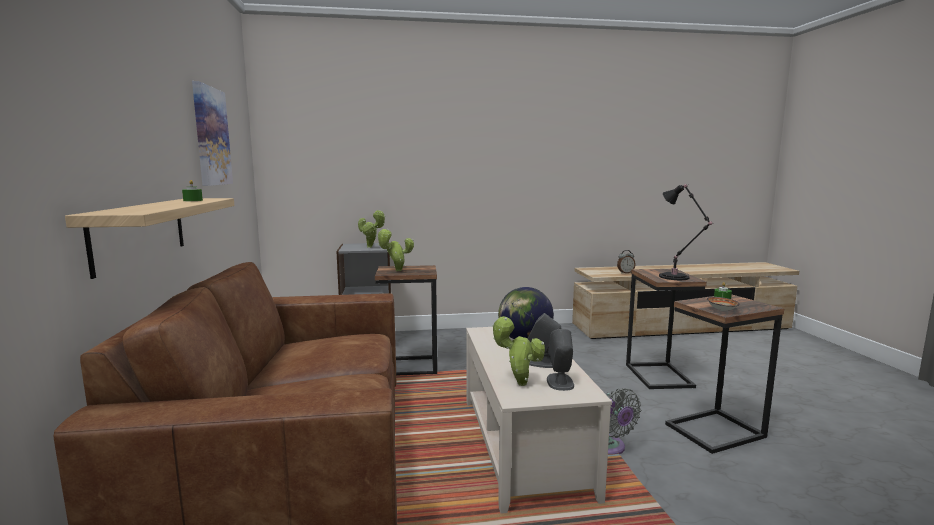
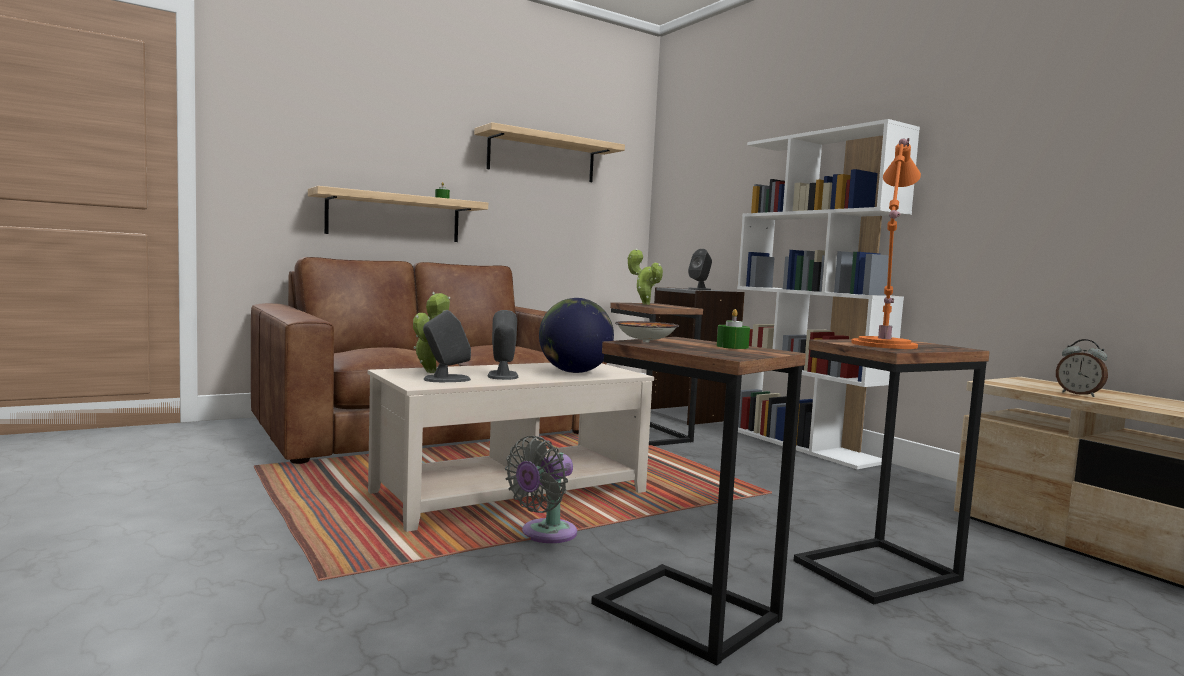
camera: 65 degrees right, 5 degrees down
picture [192,81,233,186] -> shelf [474,122,625,182]
potted plant [358,210,386,248] -> grey speaker [688,249,712,290]
black table lamp [659,184,712,280] -> orange table lamp [851,138,921,349]
none -> white bookcase [737,119,920,469]

